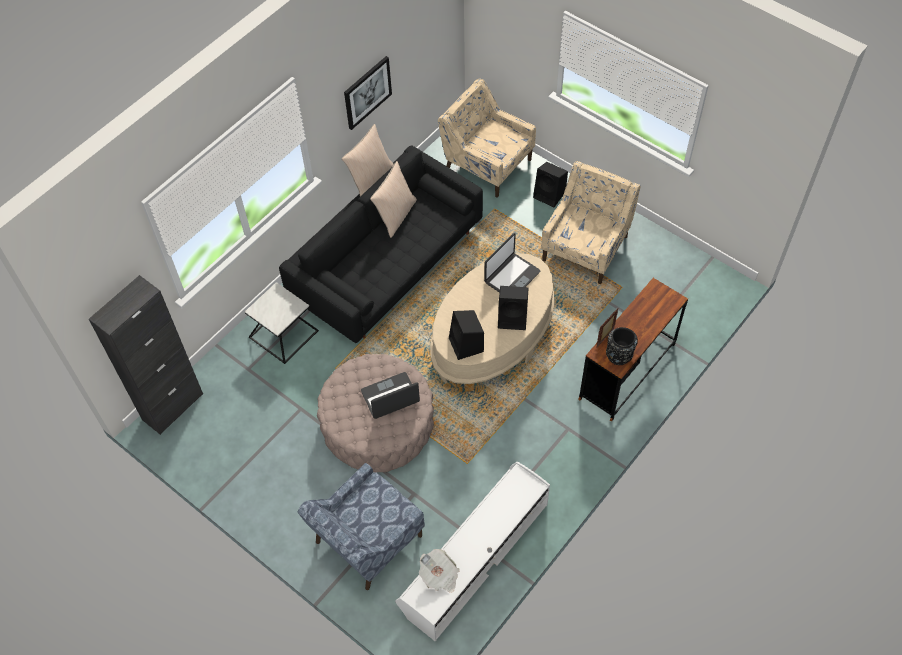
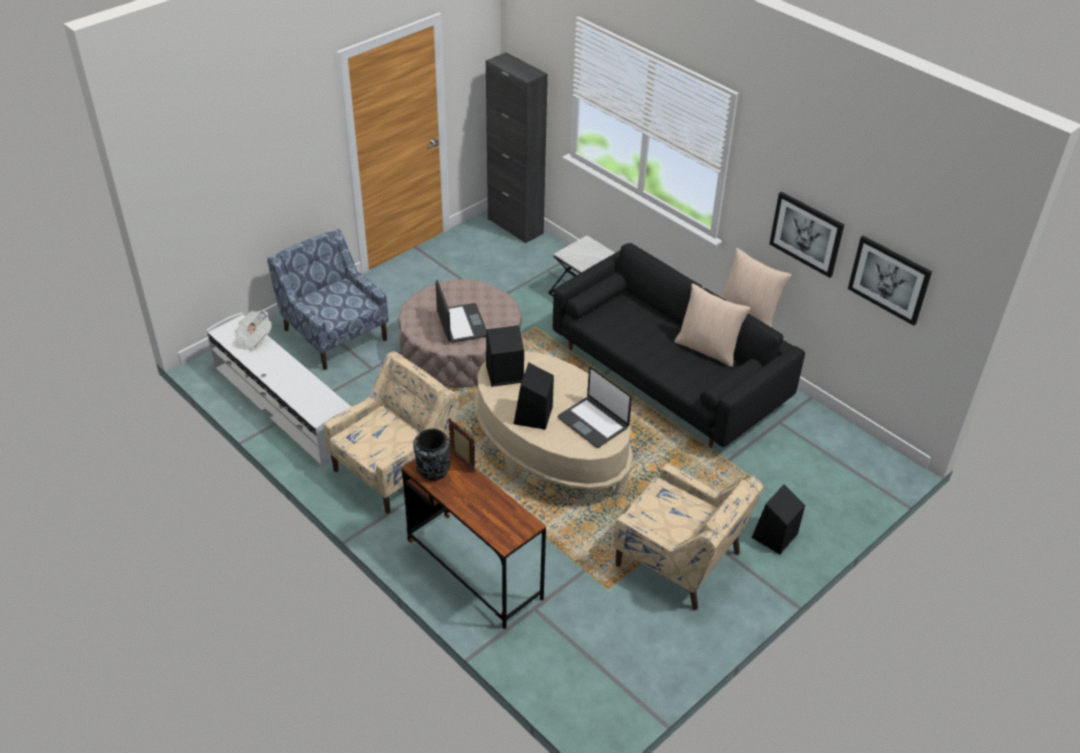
camera: 95 degrees right, 15 degrees down
beige armchair [438,78,536,198] -> beige armchair moved to [324,351,458,514]
none -> picture [848,236,932,326]

